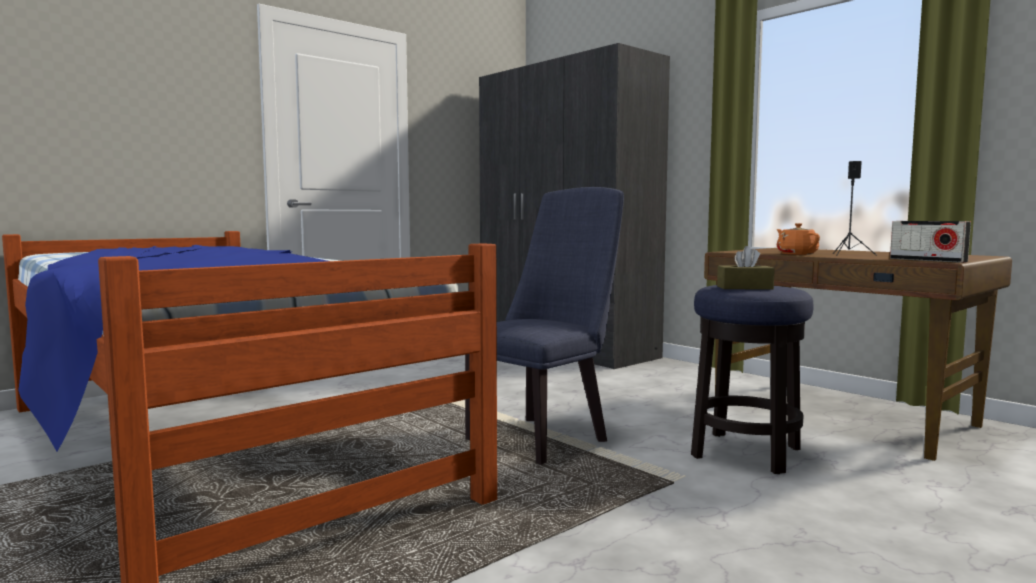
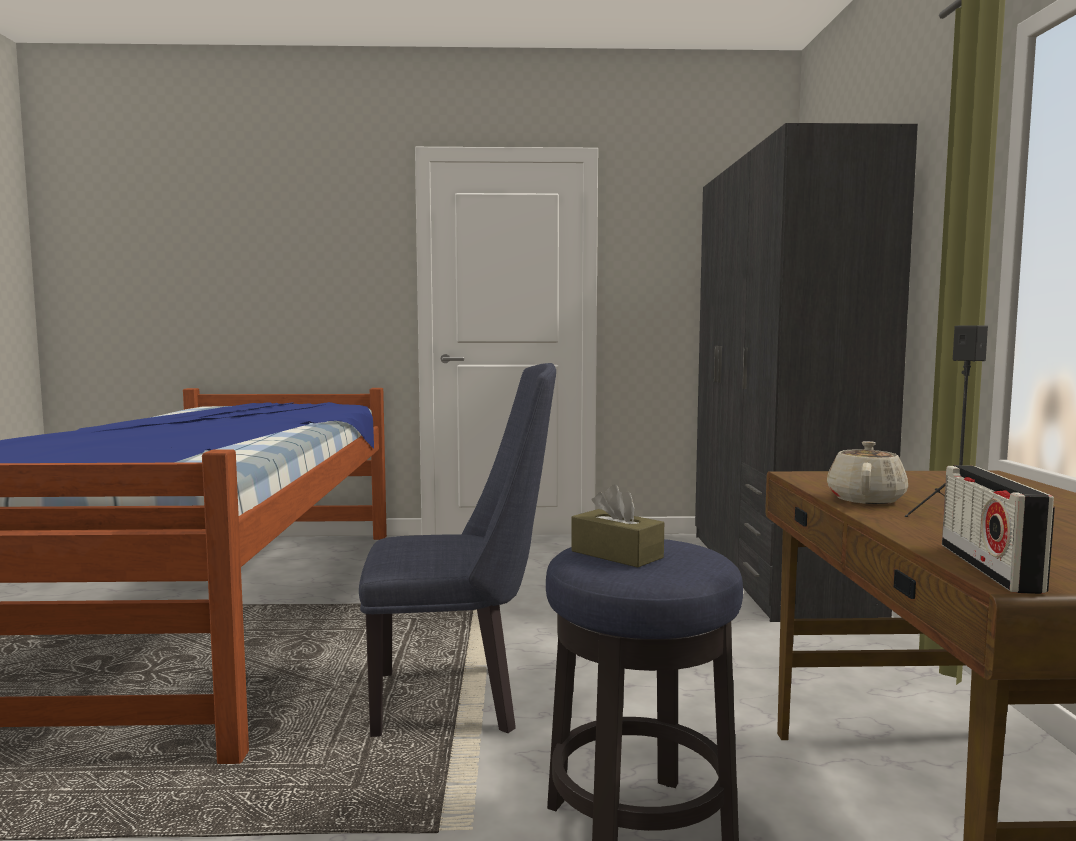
camera: 40 degrees right, 0 degrees up
orange teapot [776,223,820,255] -> beige teapot [827,441,908,504]

